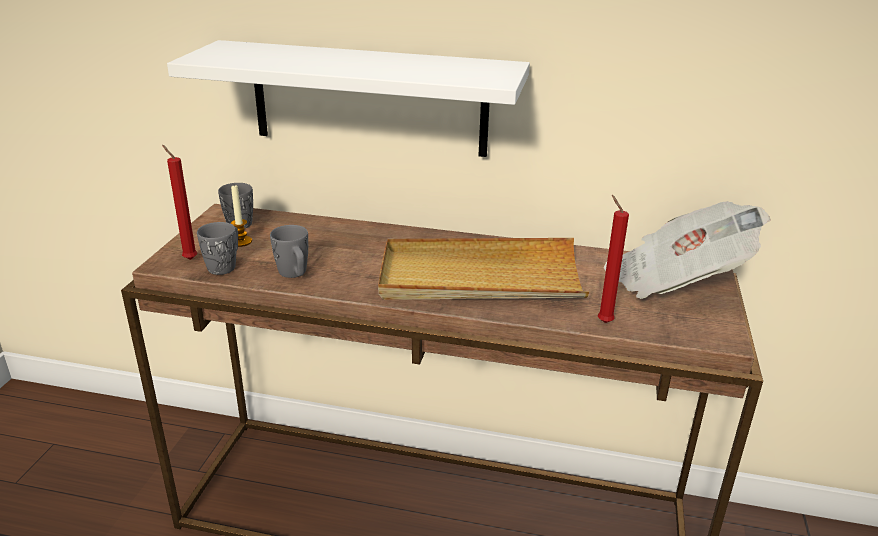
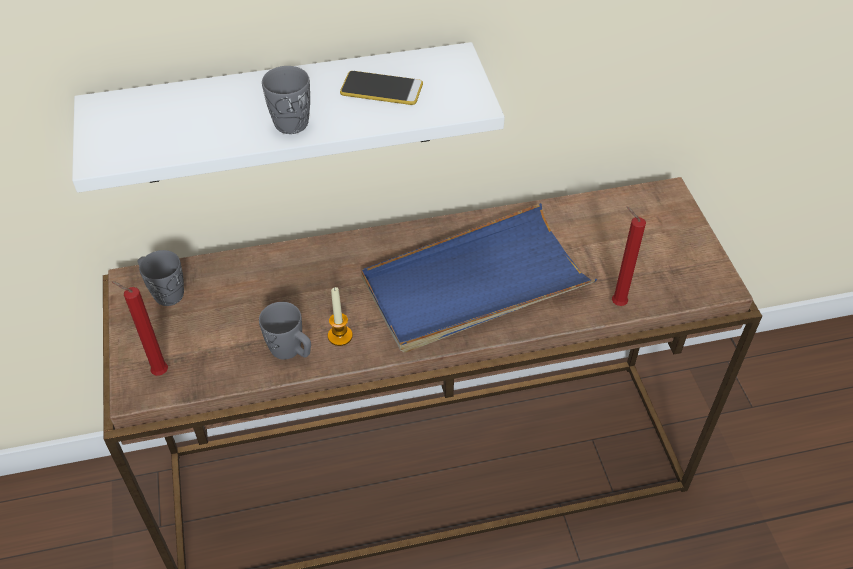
camera: 25 degrees left, 20 degrees up
grey mug [197,222,238,275] -> grey mug moved to [262,66,310,134]
candle [231,185,252,247] -> candle moved to [328,287,353,346]
beige tray [378,238,589,300] -> blue tray [361,203,598,352]
newspaper [604,201,771,299] -> none
none -> phone [340,71,423,105]

